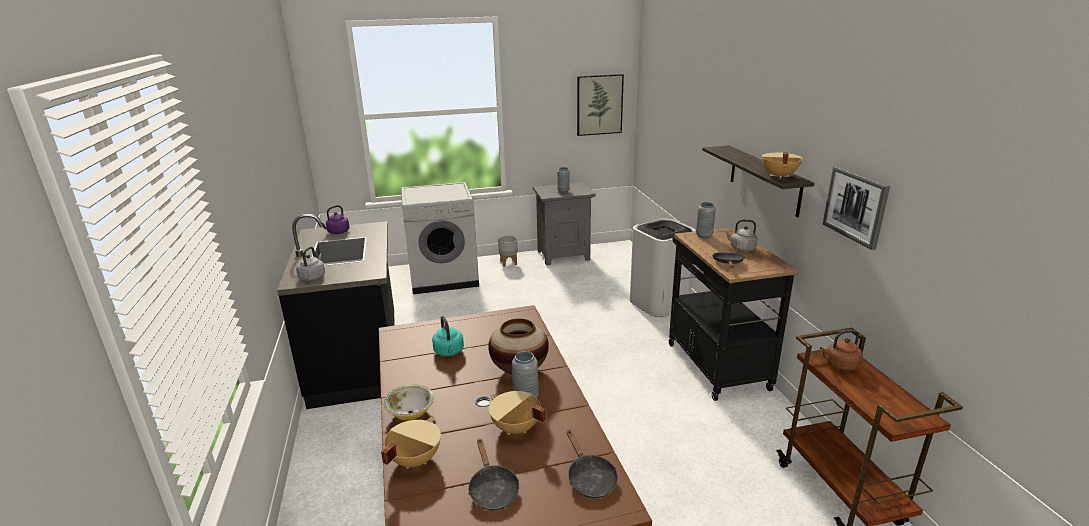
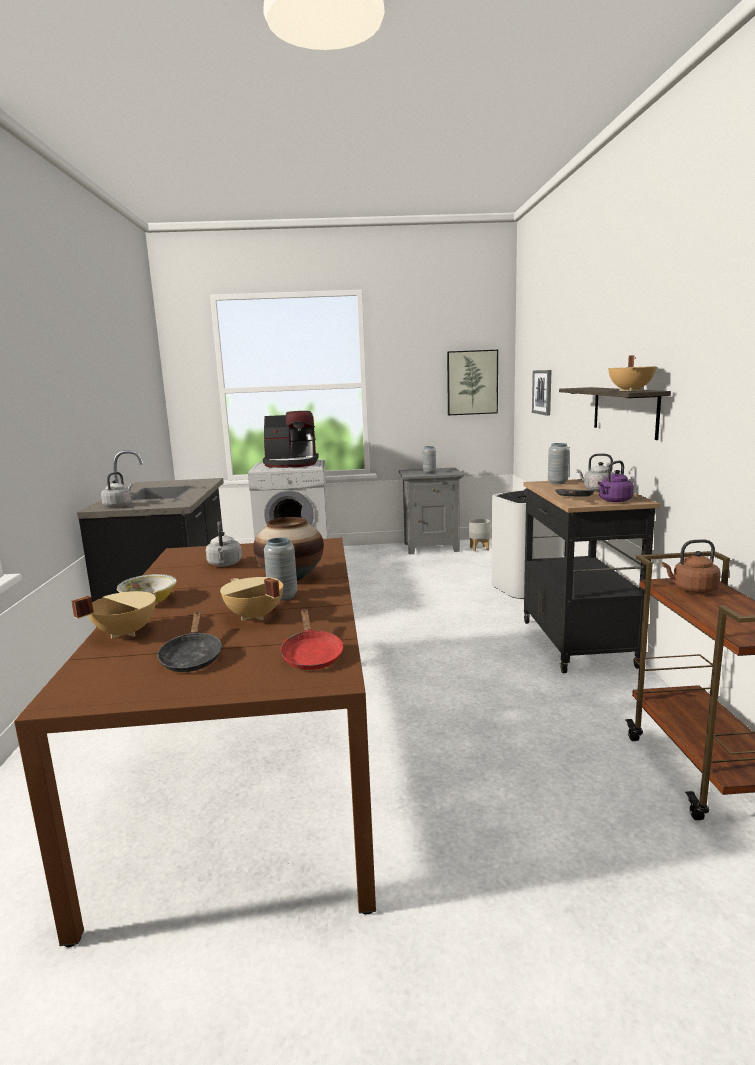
camera: 10 degrees right, 10 degrees down
purple kettle [321,205,350,234] -> purple kettle moved to [598,461,634,502]
turquoise kettle [432,316,464,356] -> grey kettle [206,522,242,567]
grey planter [498,236,518,267] -> grey planter moved to [469,519,490,552]
black frying pan [566,429,618,498] -> red frying pan [279,609,344,670]
picture [823,166,890,250] -> picture moved to [532,370,552,416]
none -> coffee machine [263,411,319,468]

